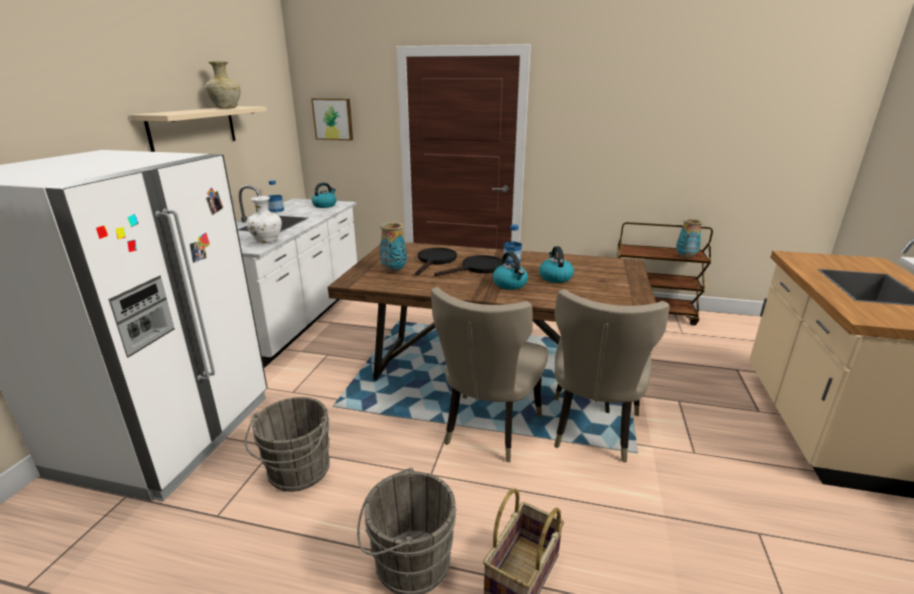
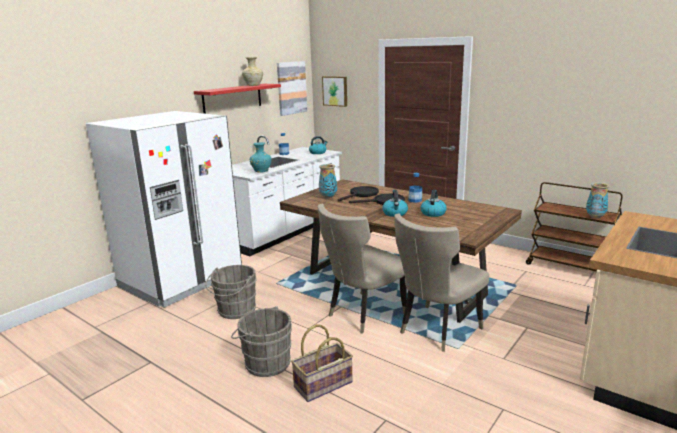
camera: 25 degrees right, 5 degrees down
beige shelf [130,106,267,152] -> red shelf [194,84,281,114]
white vase [246,196,282,243] -> turquoise vase [250,142,271,173]
none -> picture [277,61,307,116]

